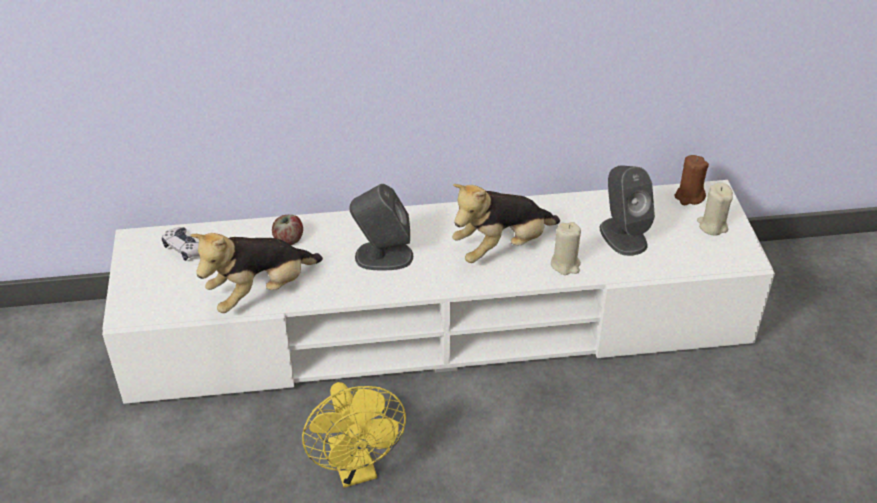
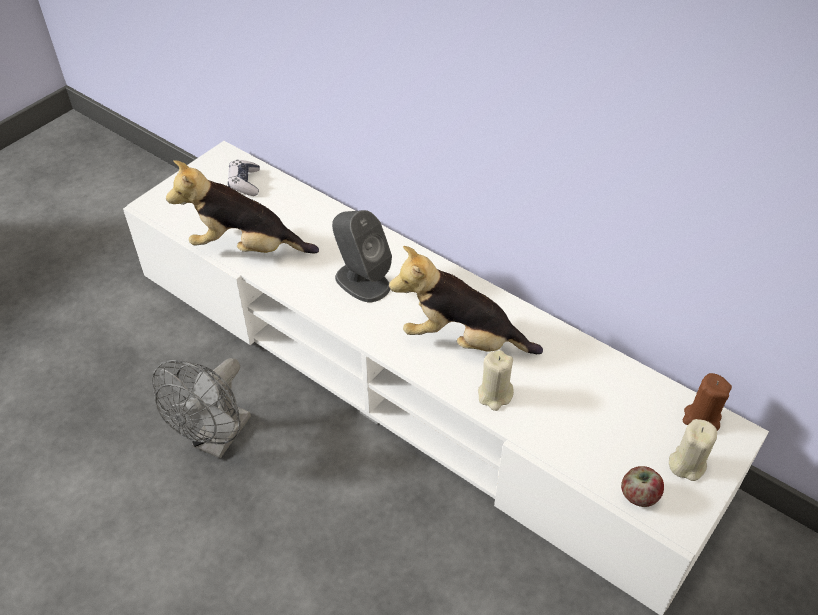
camera: 45 degrees right, 5 degrees up
apple [272,215,303,245] -> apple moved to [621,466,664,507]
yellow fan [302,382,406,488] -> grey fan [152,358,251,459]
grey speaker [600,165,655,256] -> none

